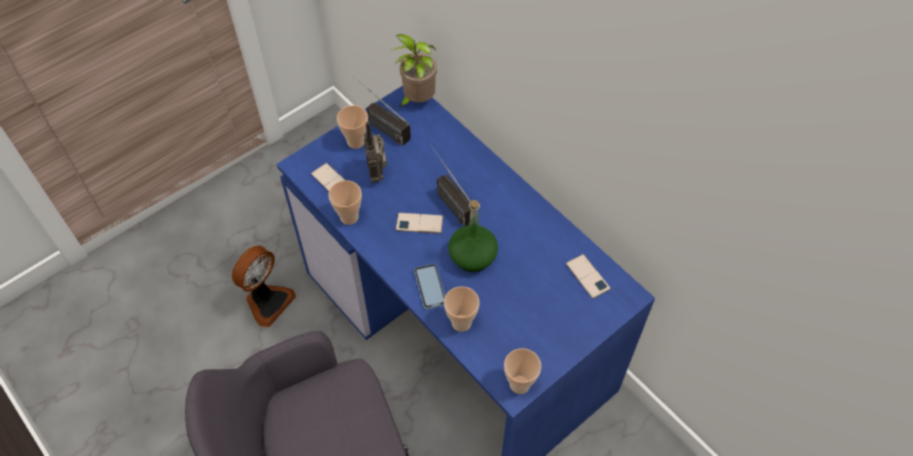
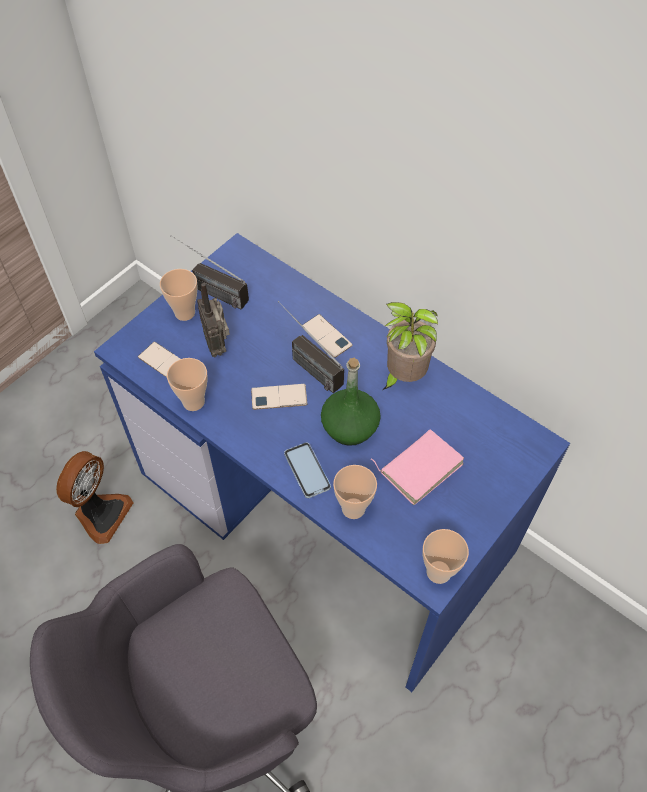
camera: 10 degrees left, 0 degrees up
potted plant [392,34,437,107] -> potted plant moved to [383,302,438,390]
phone [566,254,611,299] -> phone moved to [302,314,353,358]
none -> pink book [371,429,464,505]

